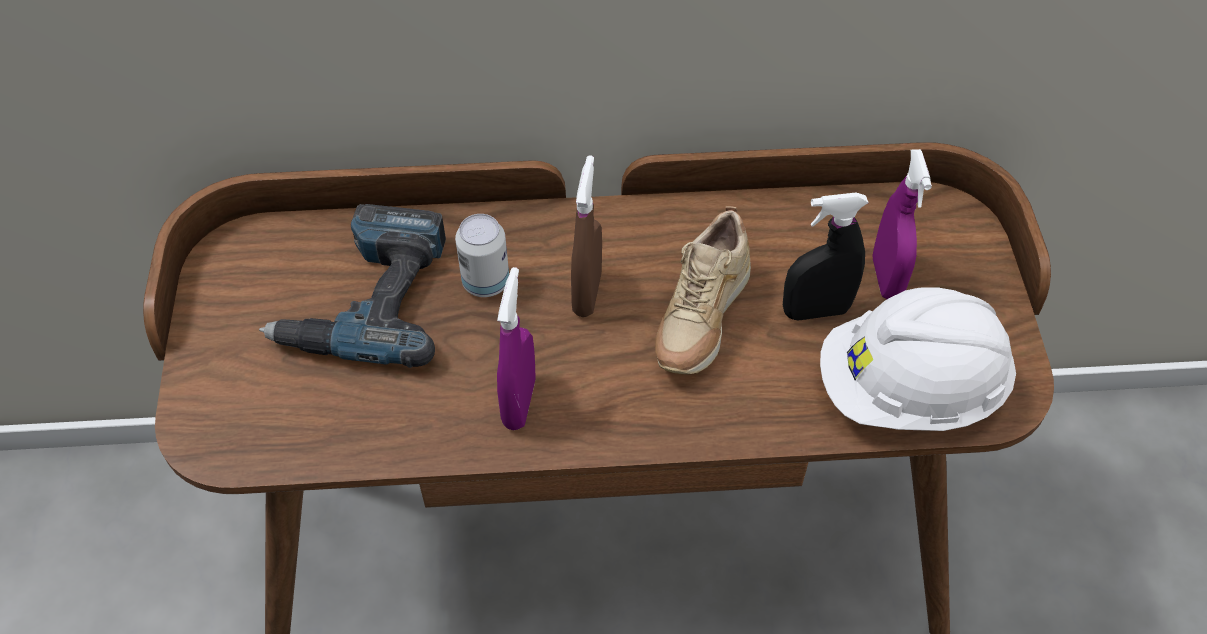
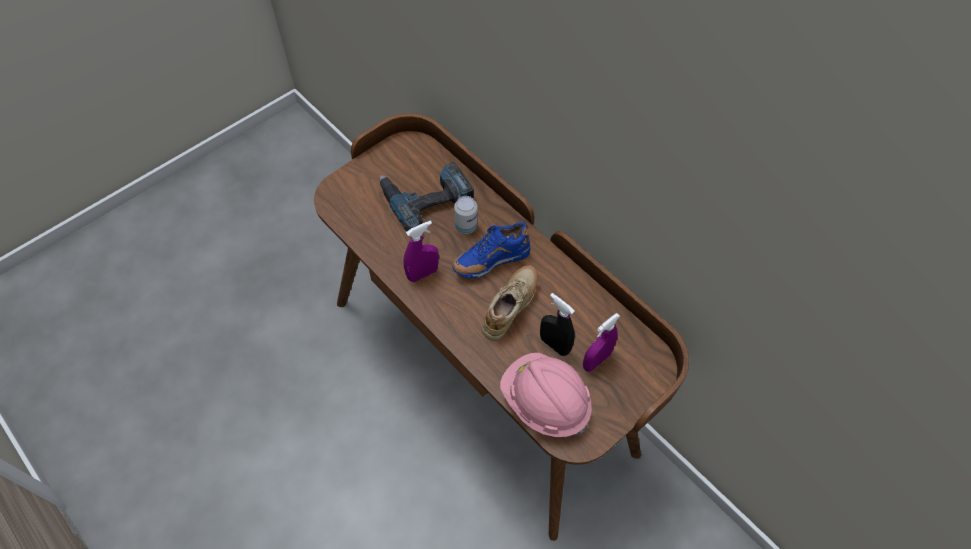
camera: 50 degrees right, 5 degrees up
brown spray bottle [571,155,602,317] -> blue shoe [452,221,530,279]
beige shoe [655,206,751,374] -> beige shoe turned 135 degrees clockwise [482,265,538,341]
white hard hat [820,287,1016,431] -> pink hard hat [500,353,592,437]

